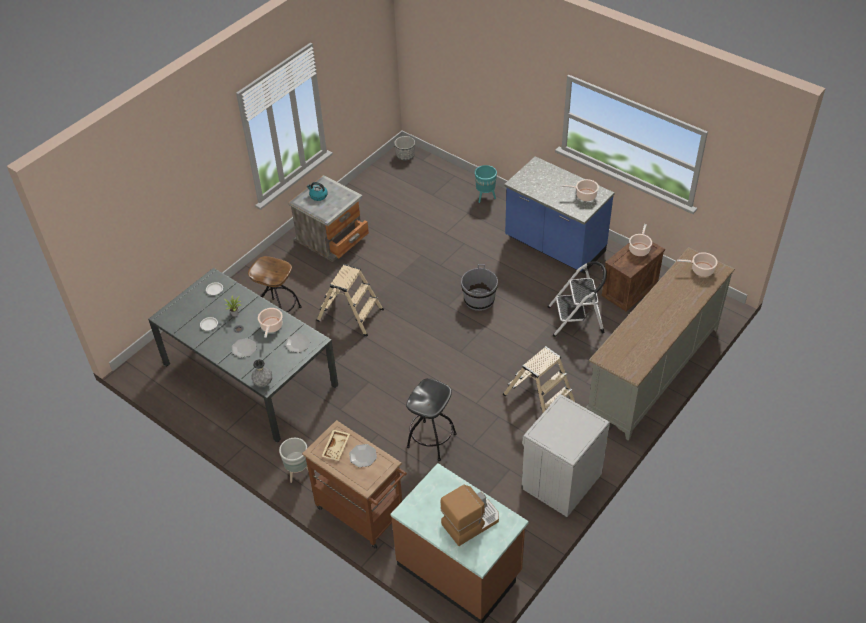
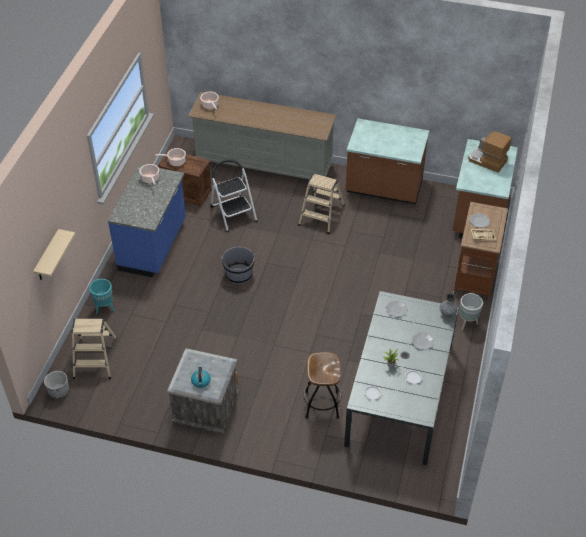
camera: 115 degrees left, 0 degrees up
cooking pot [258,308,283,338] -> none
beige step ladder [316,264,384,337] -> beige step ladder moved to [71,318,117,380]
black stool [406,378,457,461] -> none
white washing machine [522,394,610,517] -> brown counter [346,118,429,204]
none -> beige shelf [33,229,75,280]

